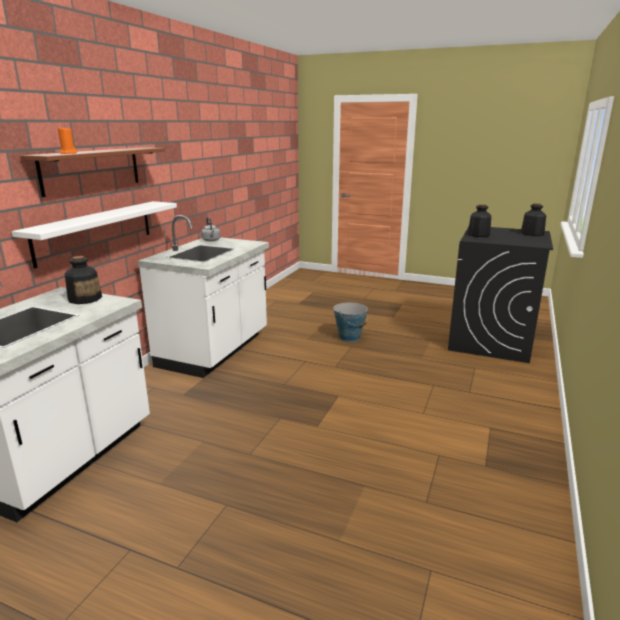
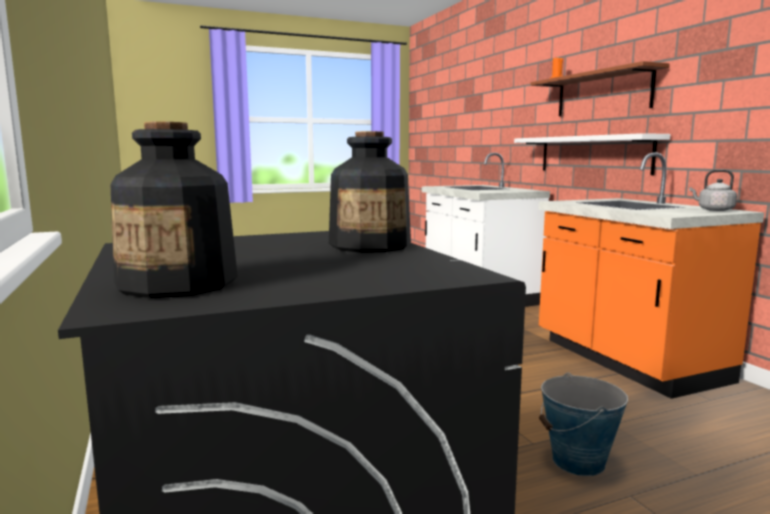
camera: 135 degrees right, 10 degrees down
bottle [65,256,102,304] -> none
white counter [138,215,269,378] -> orange counter [539,153,764,399]

